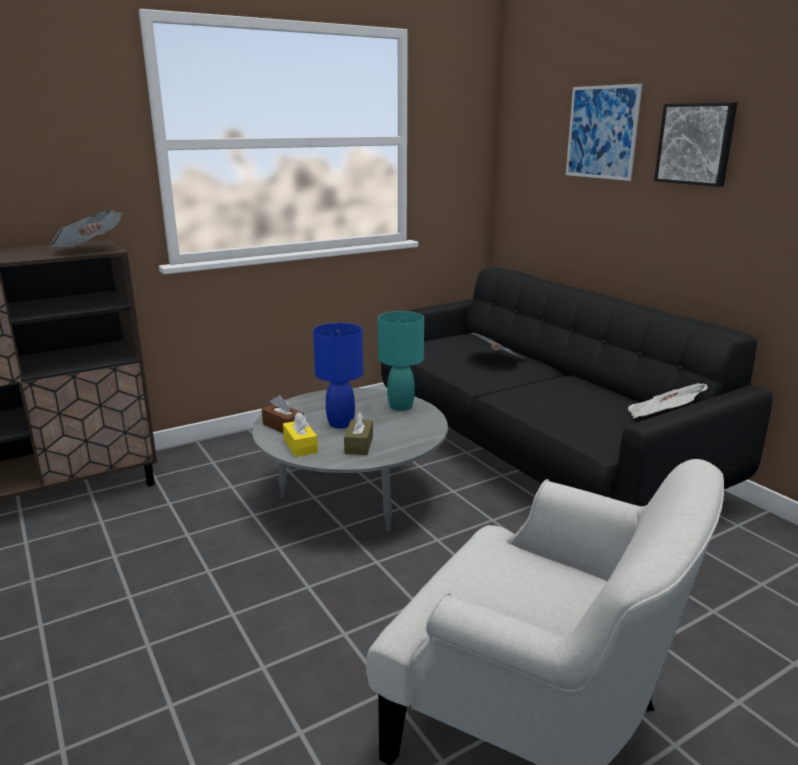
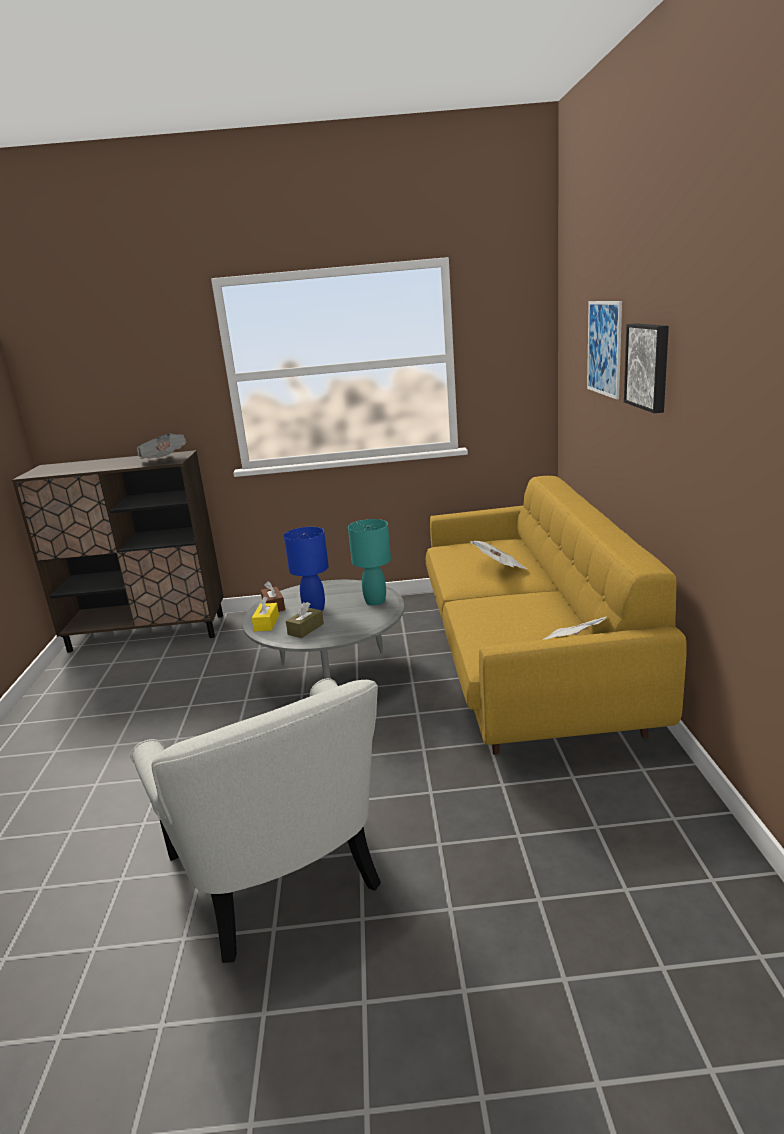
camera: 30 degrees right, 0 degrees up
black sofa [381,267,773,506] -> yellow sofa [426,476,687,755]

